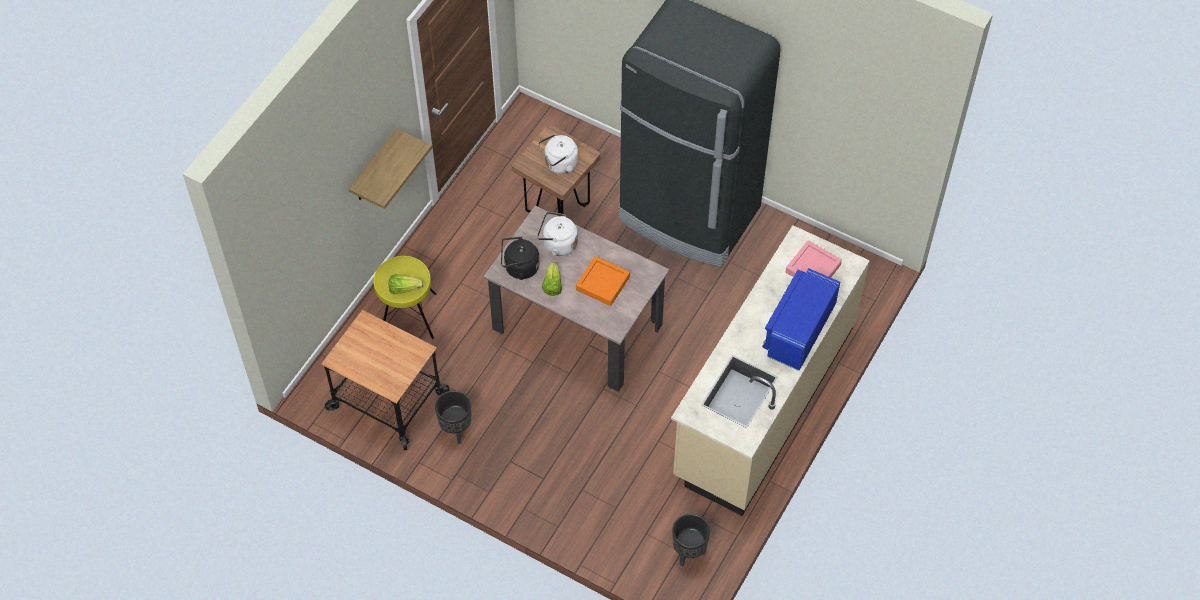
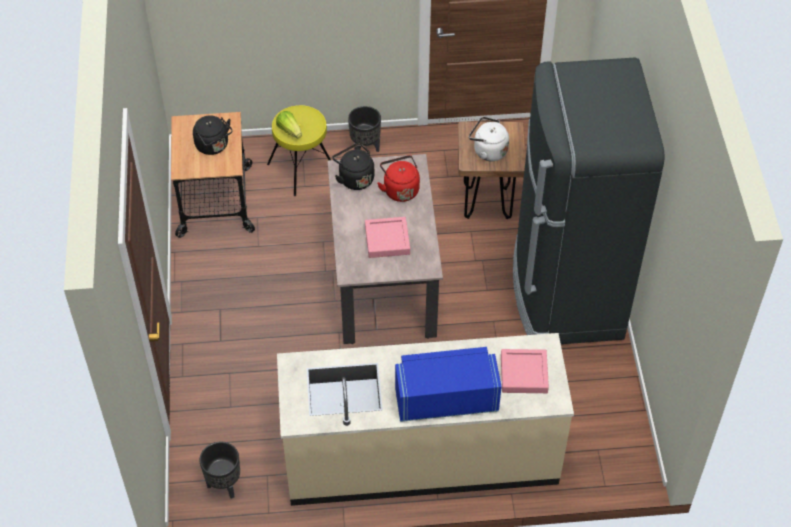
camera: 55 degrees right, 5 degrees down
shelf [348,128,432,209] -> none
black planter [435,390,472,444] -> black planter moved to [348,106,381,152]
white kettle [537,212,578,256] -> red kettle [377,155,420,202]
lettuce [542,262,562,296] -> none
orange tray [576,256,630,306] -> pink tray [365,217,410,258]
none -> black kettle [193,115,233,155]

